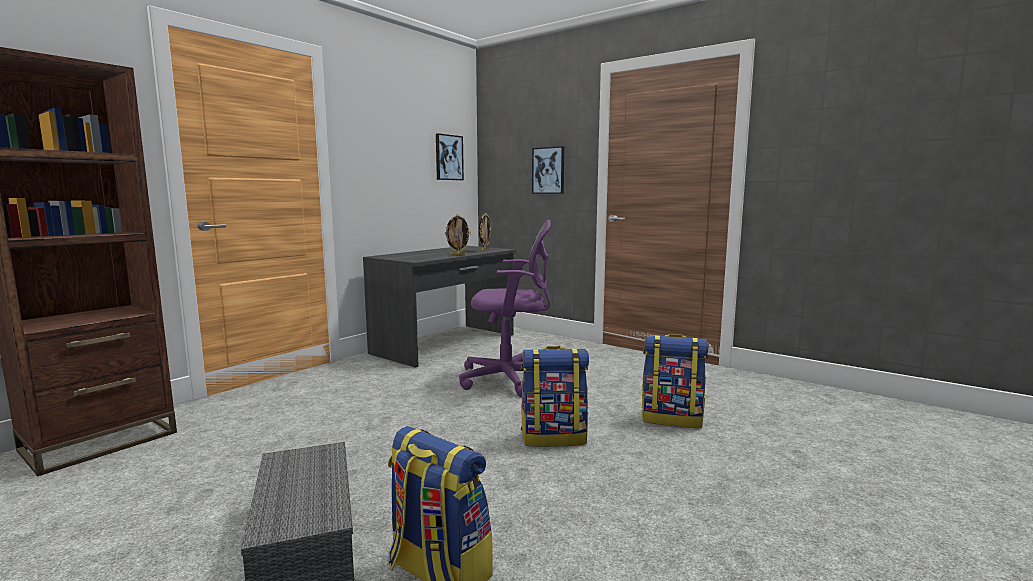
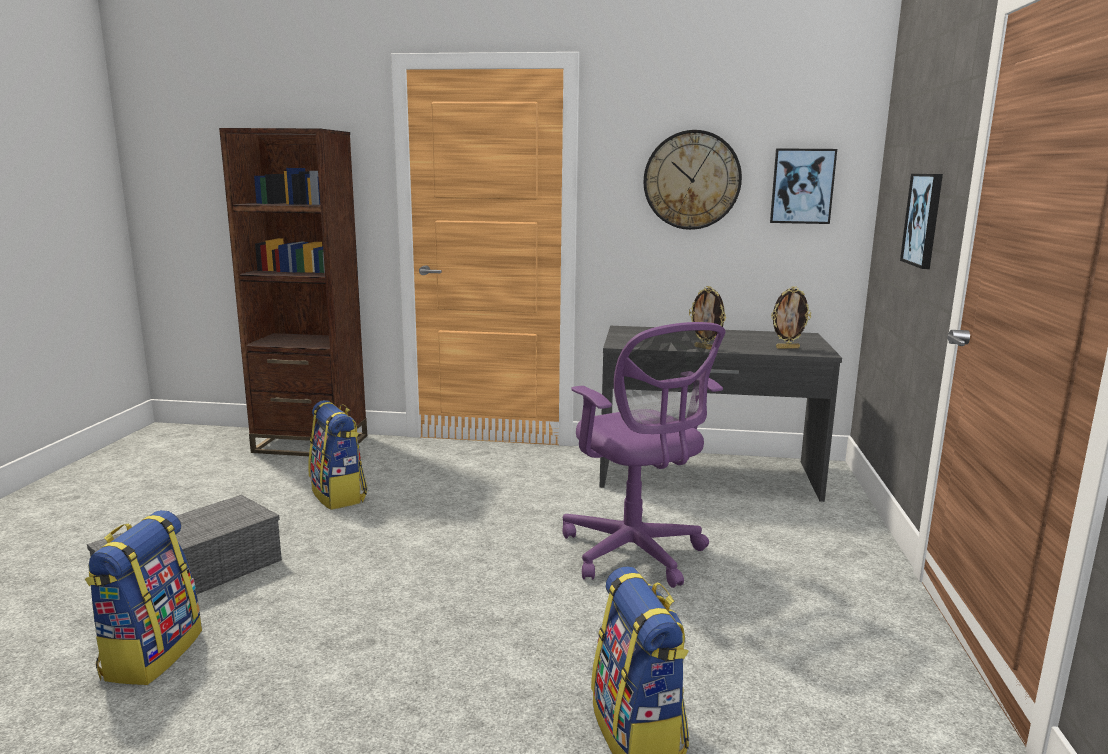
camera: 60 degrees right, 5 degrees up
backpack [521,346,589,447] -> backpack moved to [308,400,368,510]
none -> wall clock [644,130,742,230]

